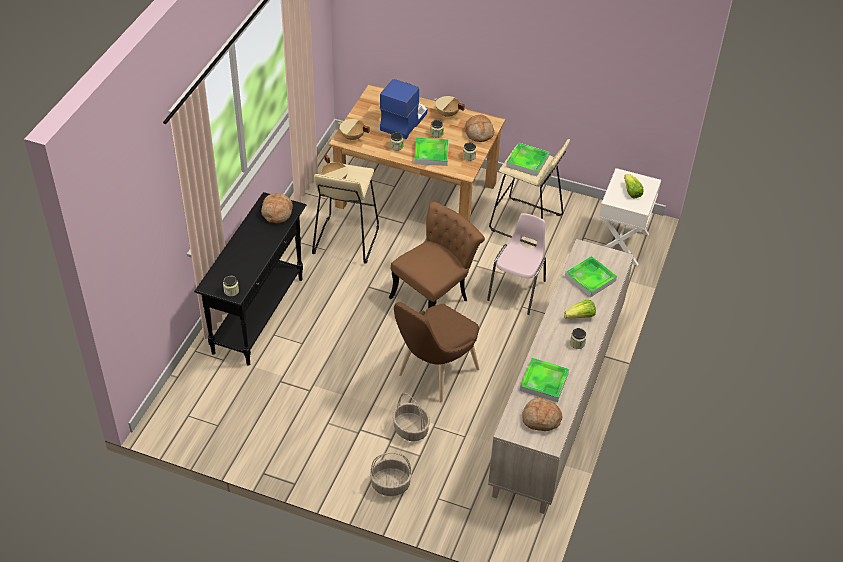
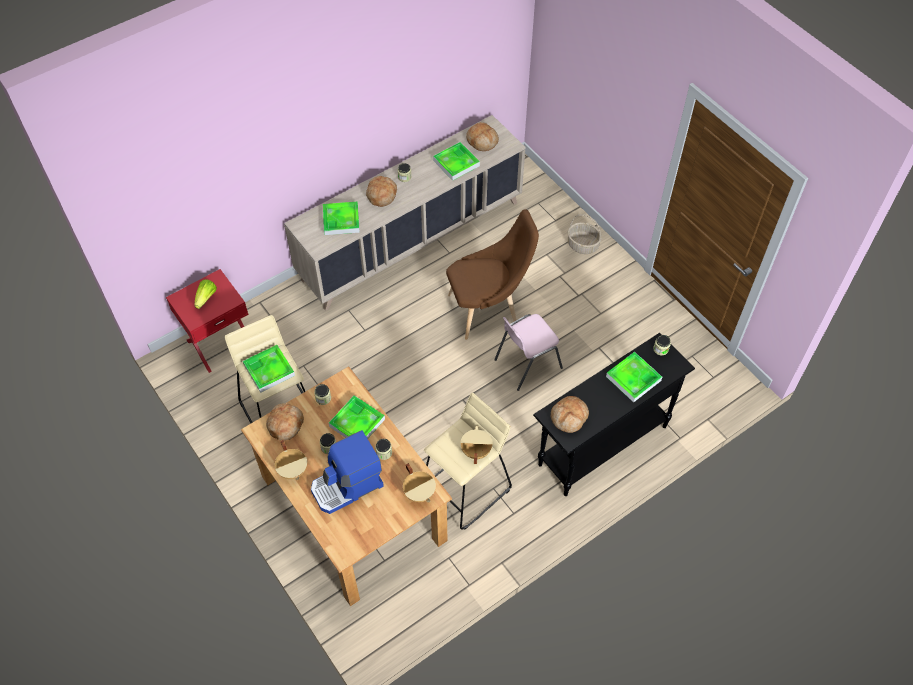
camera: 145 degrees left, 10 degrees up
brown chair [389,202,485,308] -> none
basket [393,393,430,441] -> none
pink chair [487,213,546,315] -> pink chair moved to [494,314,563,391]
lettuce [564,300,596,319] -> bread [366,176,397,207]
white nightstand [599,168,661,266] -> red nightstand [166,269,249,373]
none -> tray [606,352,662,403]

